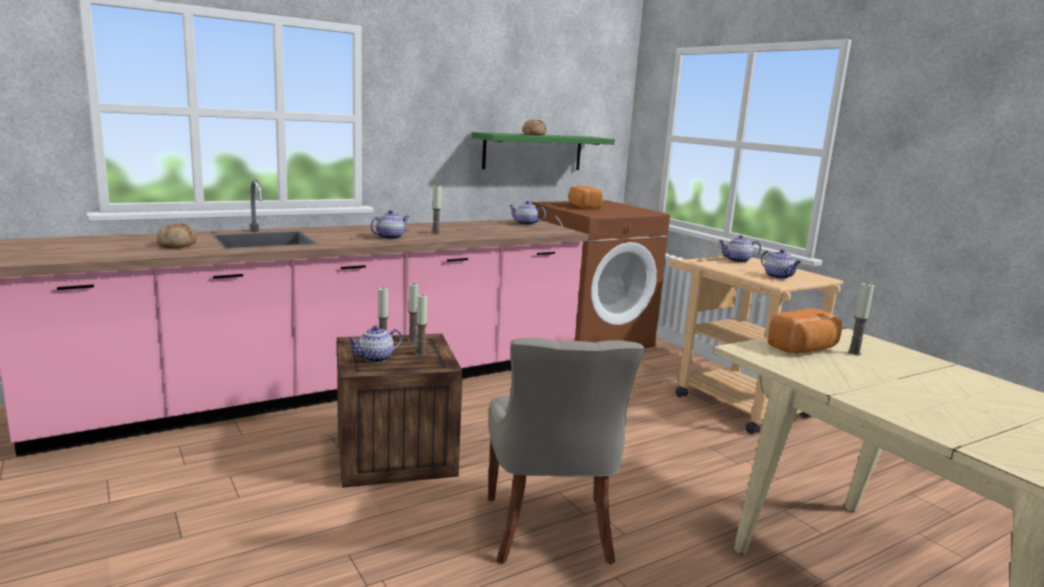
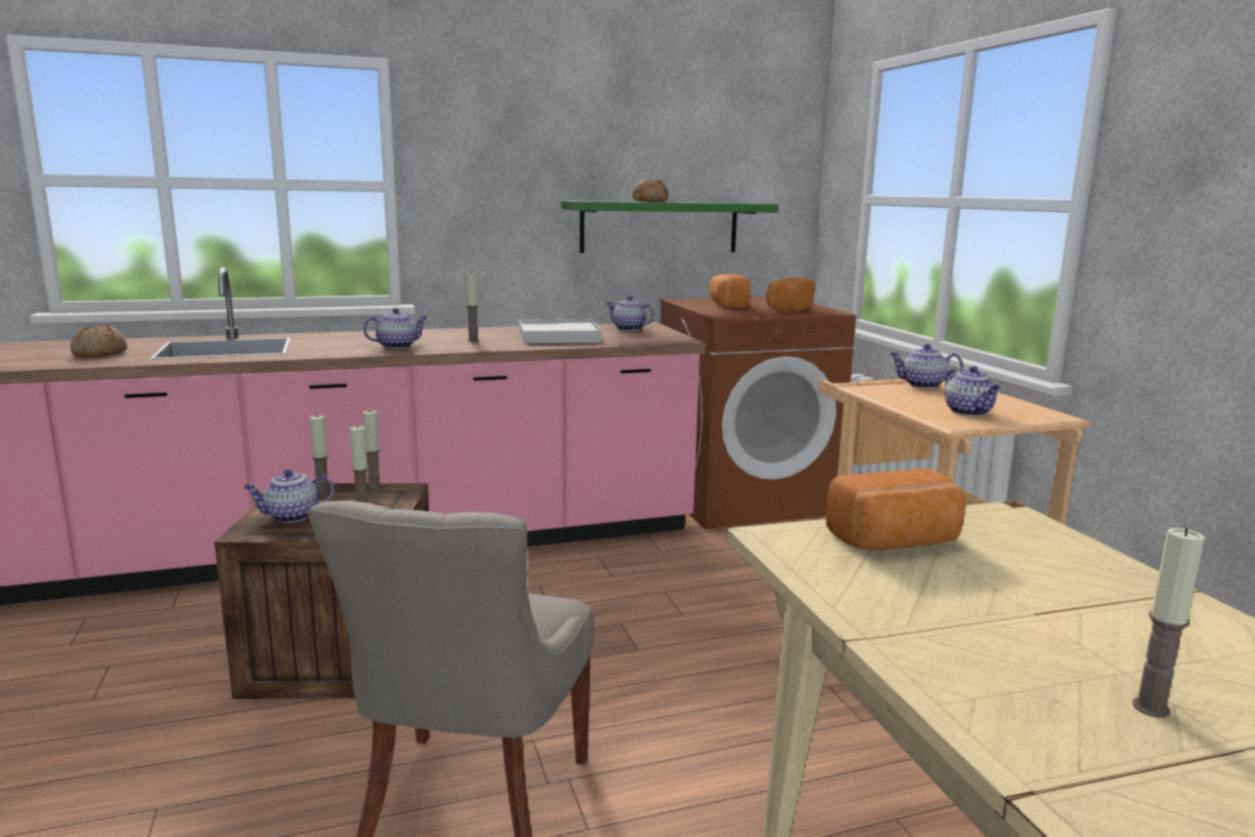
camera: 15 degrees right, 0 degrees up
candle [848,283,874,355] -> candle moved to [1132,528,1205,718]
none -> white tray [519,319,602,343]
none -> bread [766,278,815,312]

